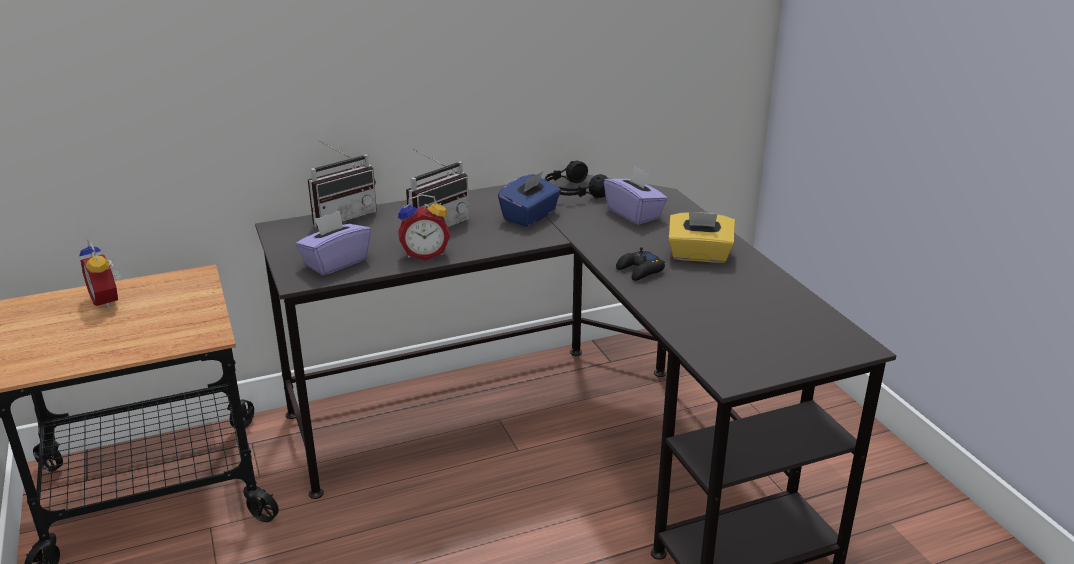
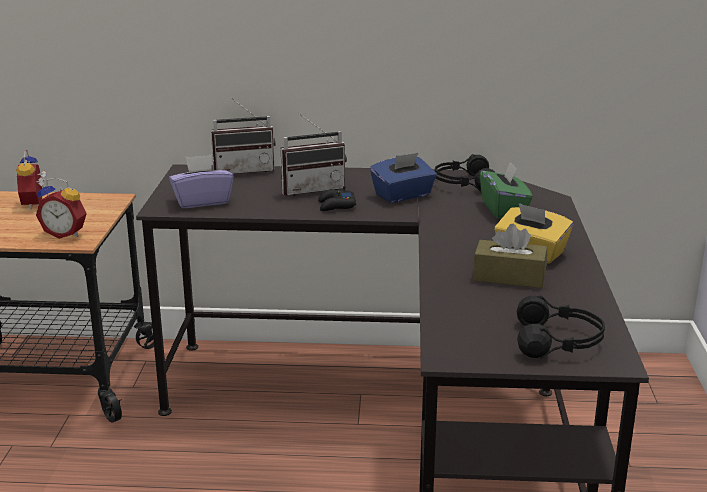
camera: 25 degrees right, 5 degrees down
alarm clock [398,194,450,260] -> alarm clock moved to [36,177,87,239]
purple tissue box [604,166,668,225] -> green tissue box [480,161,533,219]
black game controller [616,247,665,281] -> black game controller moved to [318,186,356,211]
none -> brown tissue box [473,224,547,288]
none -> black headphones [516,295,605,358]

